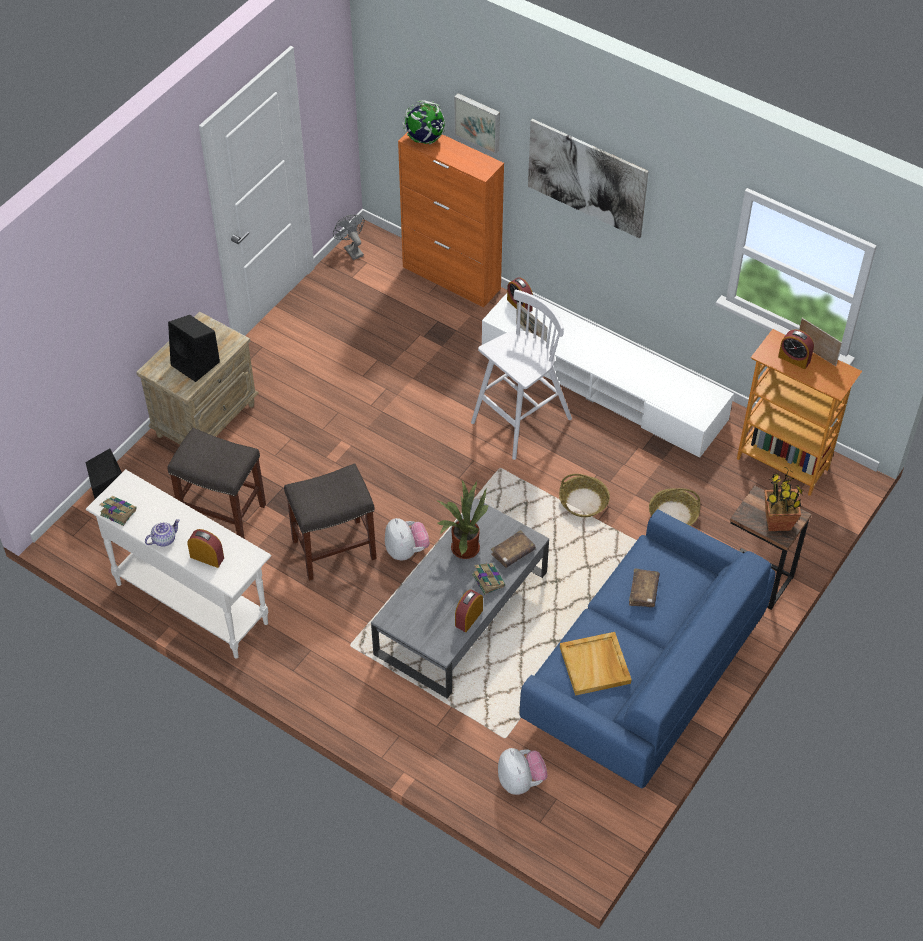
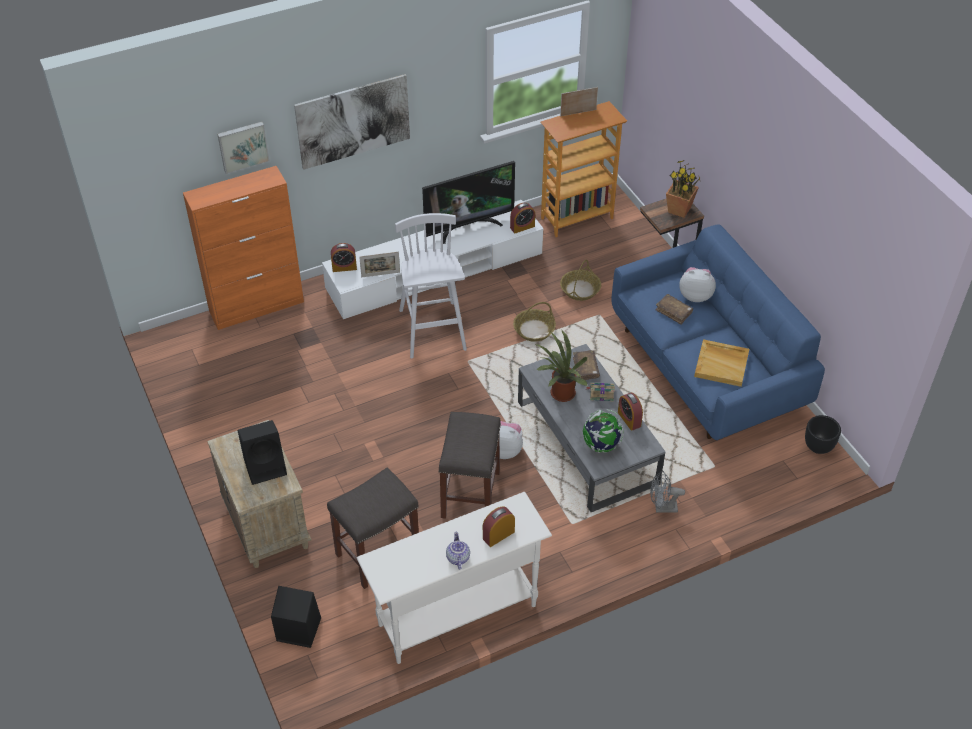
camera: 60 degrees left, 5 degrees down
book [99,496,137,526] -> none
grey fan [333,215,364,260] -> grey fan moved to [650,471,685,512]
globe [402,100,445,144] -> globe moved to [583,409,624,453]
plush toy [498,748,548,795] -> plush toy moved to [679,267,716,302]
alarm clock [778,329,814,369] -> alarm clock moved to [510,203,535,234]
none -> television [422,161,515,244]
none -> black planter [805,415,841,454]

